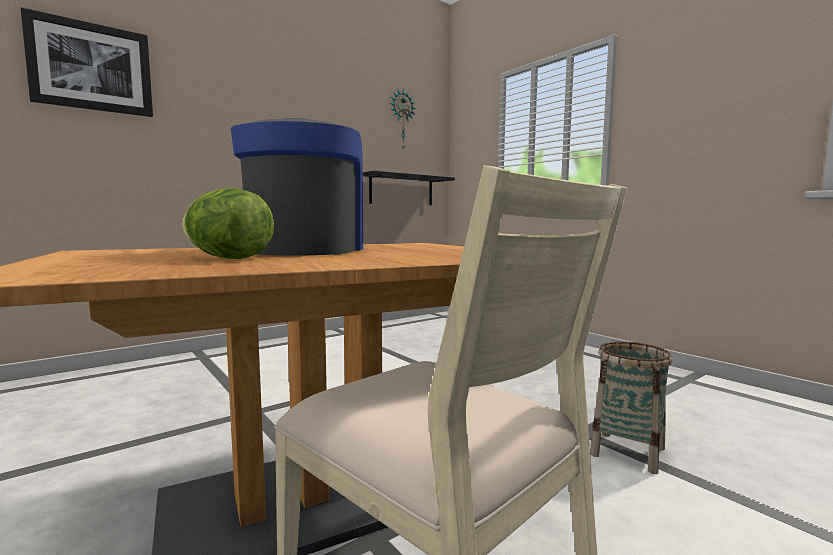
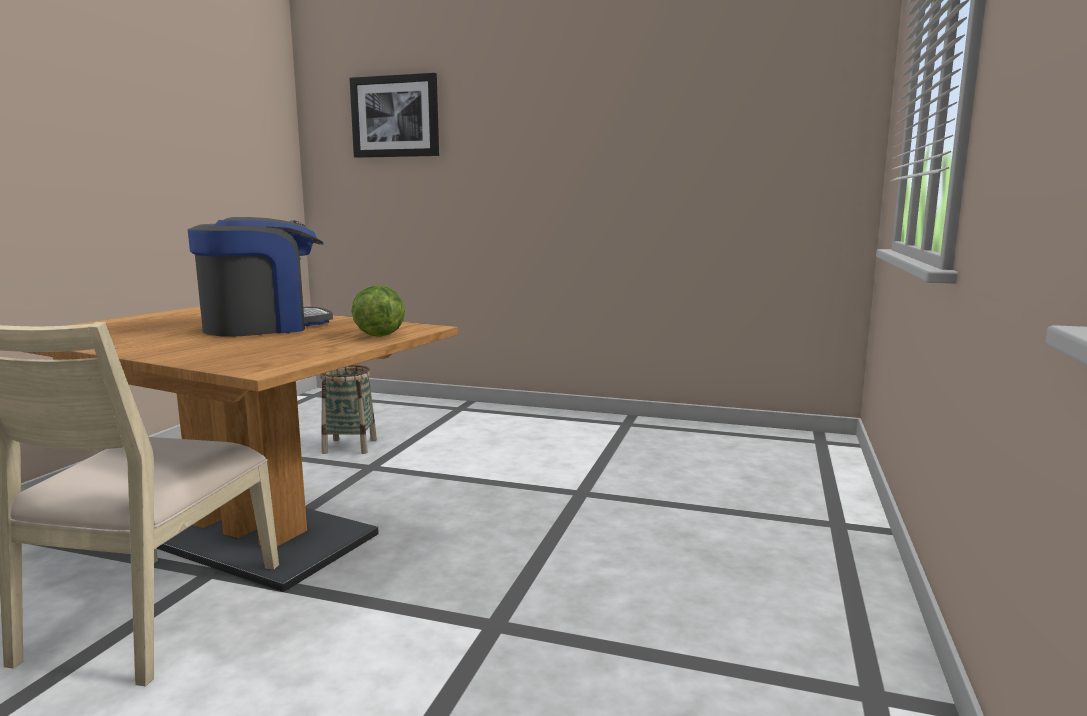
camera: 55 degrees right, 5 degrees up
lettuce [182,188,274,259] -> lettuce moved to [351,285,405,337]
black shelf [363,171,455,205] -> none
wall clock [390,89,416,149] -> none
basket [590,341,672,474] -> basket moved to [320,365,377,454]

